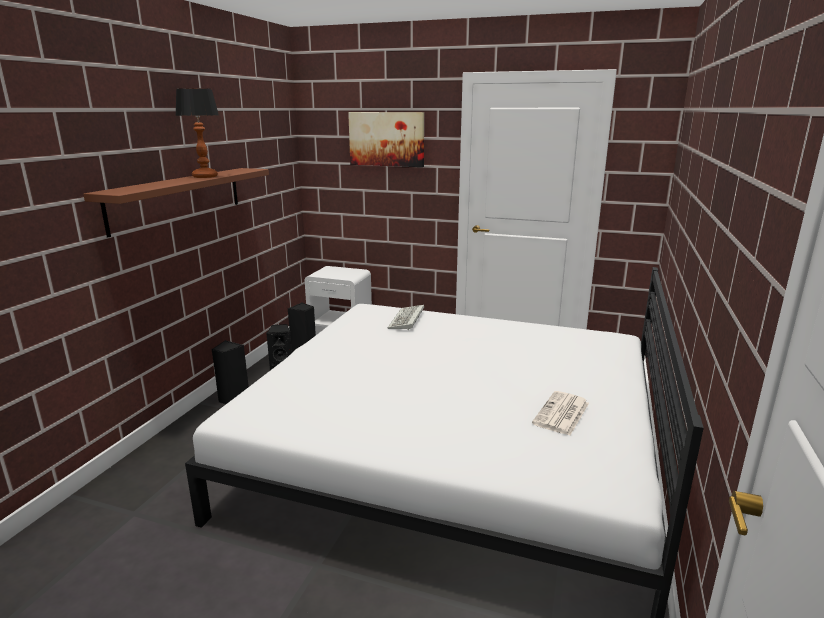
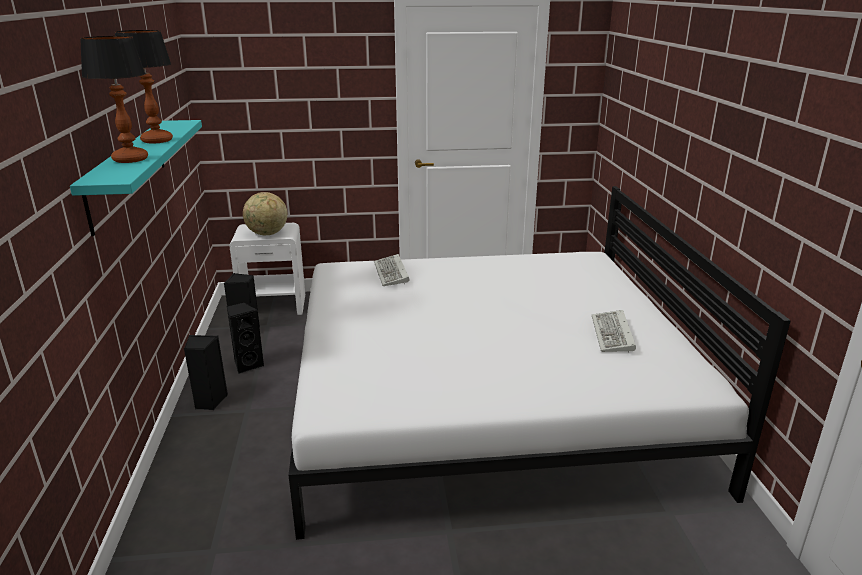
camera: 25 degrees left, 5 degrees up
brown shelf [83,168,269,238] -> turquoise shelf [70,120,202,236]
picture [348,112,424,167] -> none
newspaper [532,391,589,436] -> keyboard [592,310,636,353]
none -> table lamp [80,36,148,163]
none -> globe [243,192,287,235]

